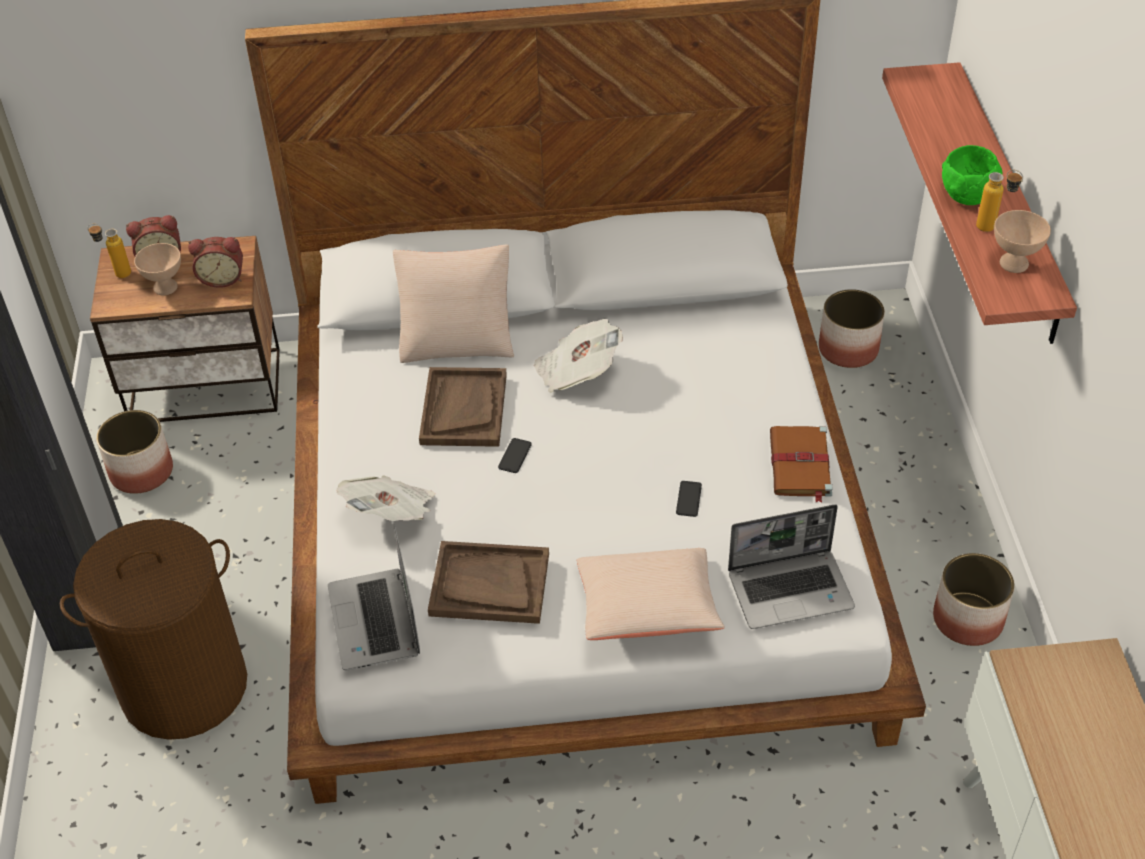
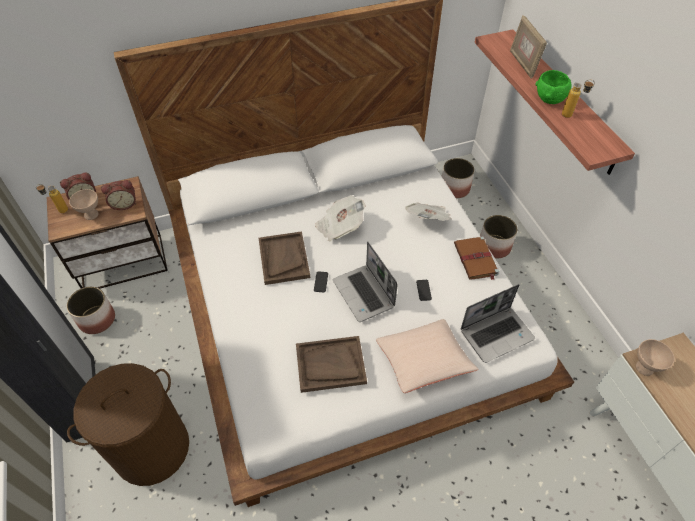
camera: 15 degrees left, 5 degrees up
laptop [328,524,420,670] -> laptop moved to [333,242,398,322]
newspaper [336,476,435,521] -> newspaper moved to [405,202,452,221]
beige pillow [393,244,514,363] -> none
planter [933,553,1015,646] -> planter moved to [480,215,518,258]
beige bowl [994,210,1051,273] -> beige bowl moved to [636,339,675,376]
none -> picture frame [510,16,547,79]

